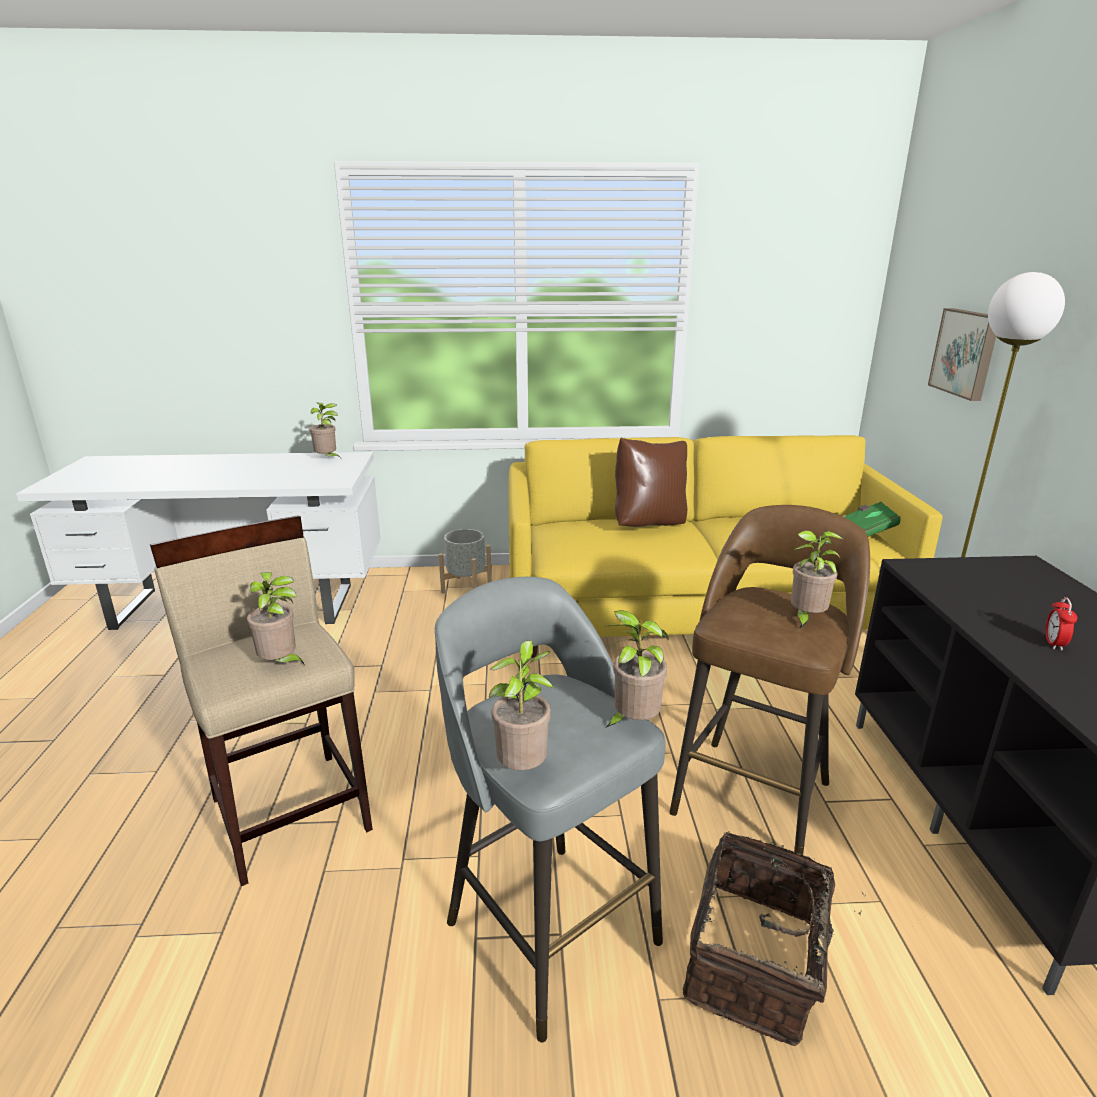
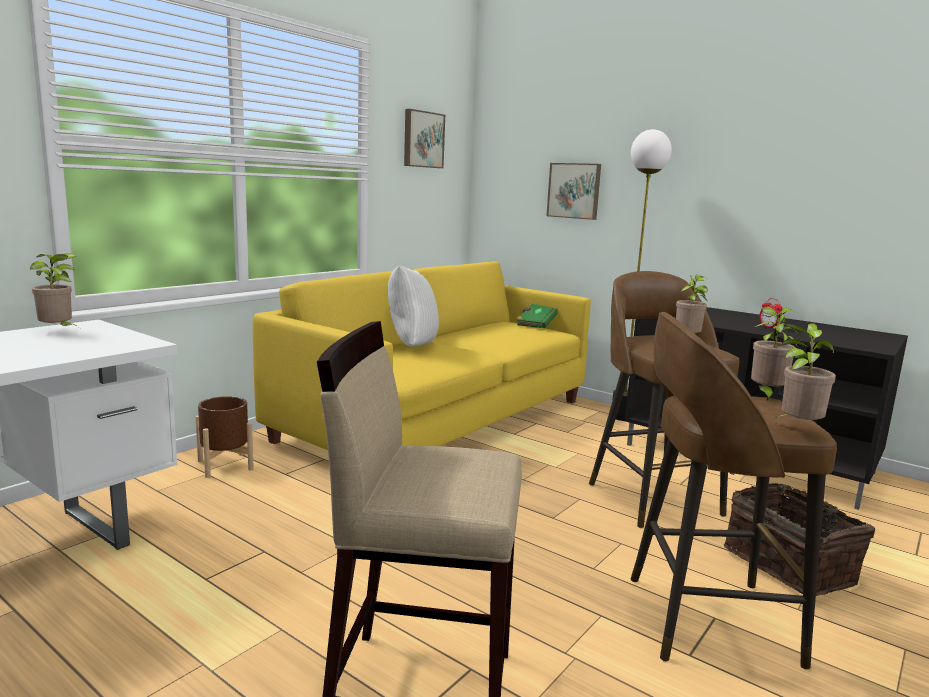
camera: 50 degrees left, 10 degrees down
potted plant [247,572,305,665] -> none
grey stool [435,577,666,1042] -> brown stool [631,312,837,670]
grey planter [439,529,492,594] -> brown planter [195,396,254,478]
brown pillow [615,438,687,527] -> white pillow [388,265,439,347]
none -> picture [404,109,445,168]

